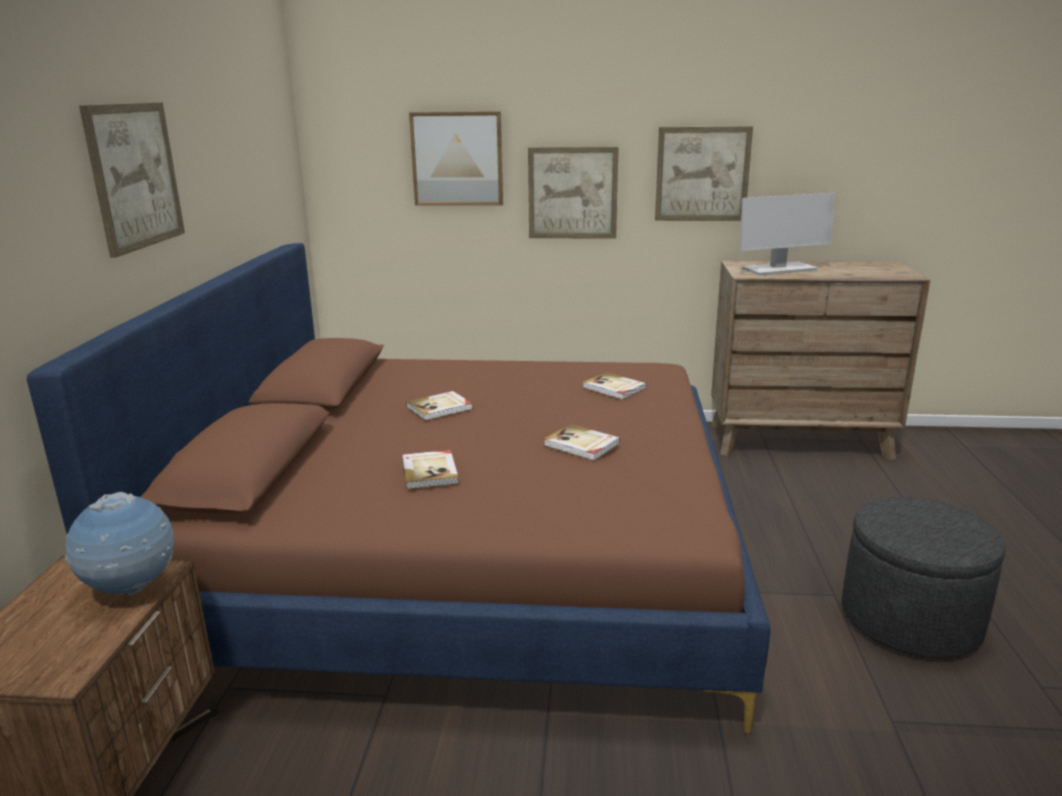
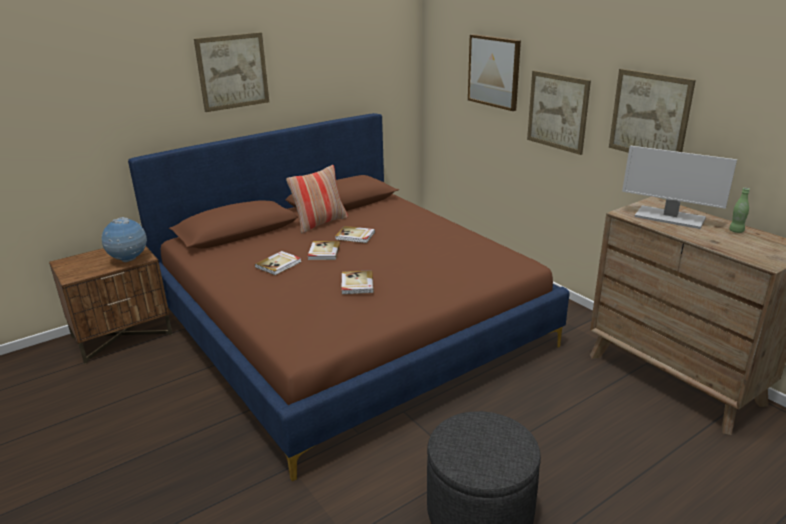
camera: 50 degrees right, 5 degrees up
book [583,372,646,400] -> book moved to [308,241,340,260]
none -> pillow [286,165,348,233]
none -> green bottle [729,188,750,233]

